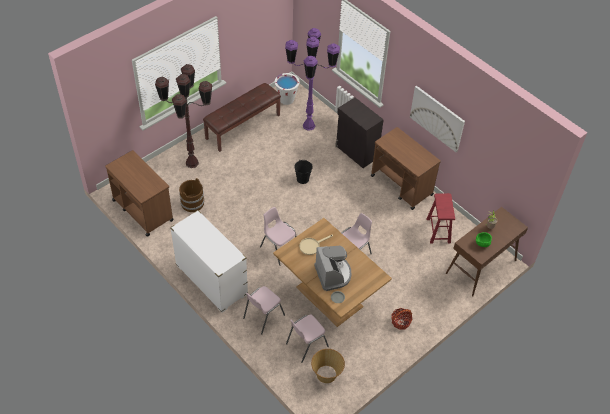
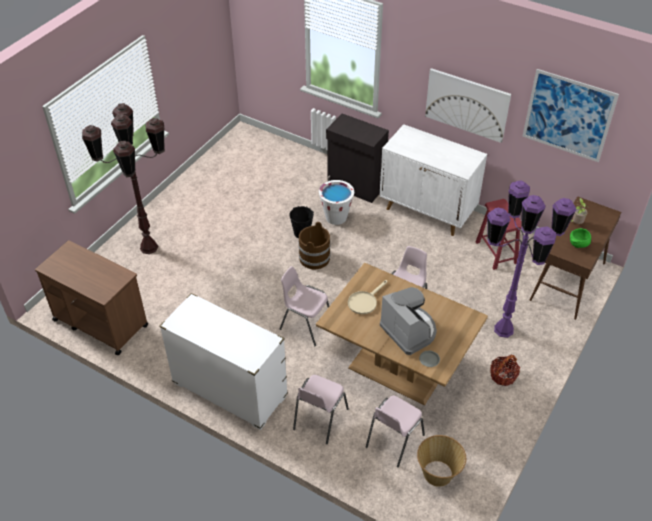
camera: 15 degrees left, 5 degrees down
brown bucket [179,178,204,212] -> brown bucket moved to [298,222,331,269]
brown bench [203,83,281,152] -> none
white bucket [275,73,300,105] -> white bucket moved to [319,180,354,225]
purple floor lamp [285,28,340,131] -> purple floor lamp moved to [487,180,576,338]
brown cart [371,127,441,210] -> white cabinet [379,124,487,236]
none -> picture [523,69,619,162]

